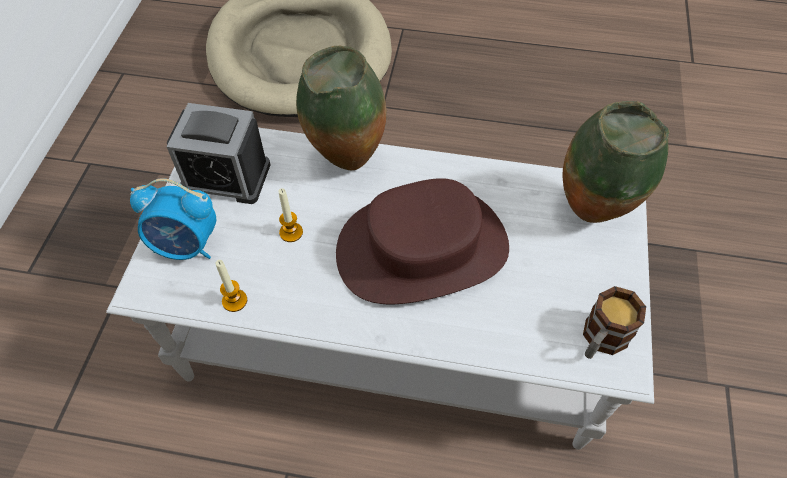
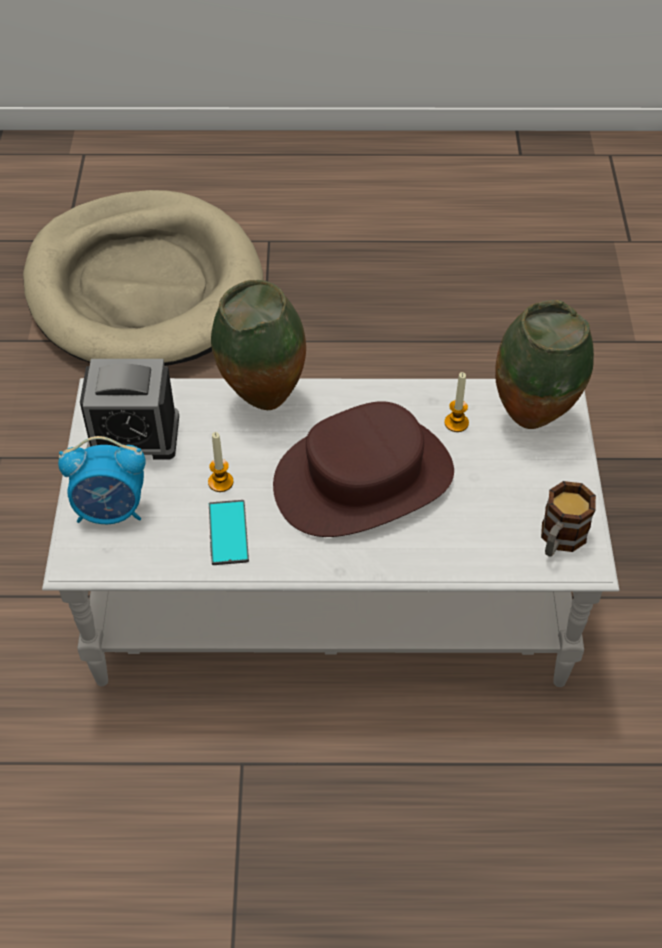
camera: 10 degrees left, 5 degrees down
candle [216,260,247,312] -> candle moved to [444,372,469,432]
none -> phone [209,500,249,565]

